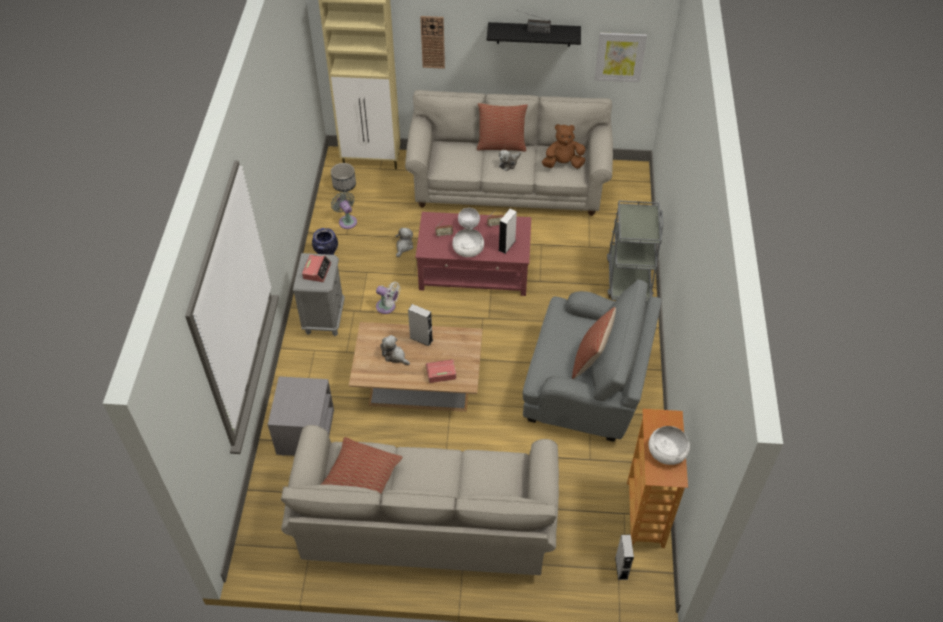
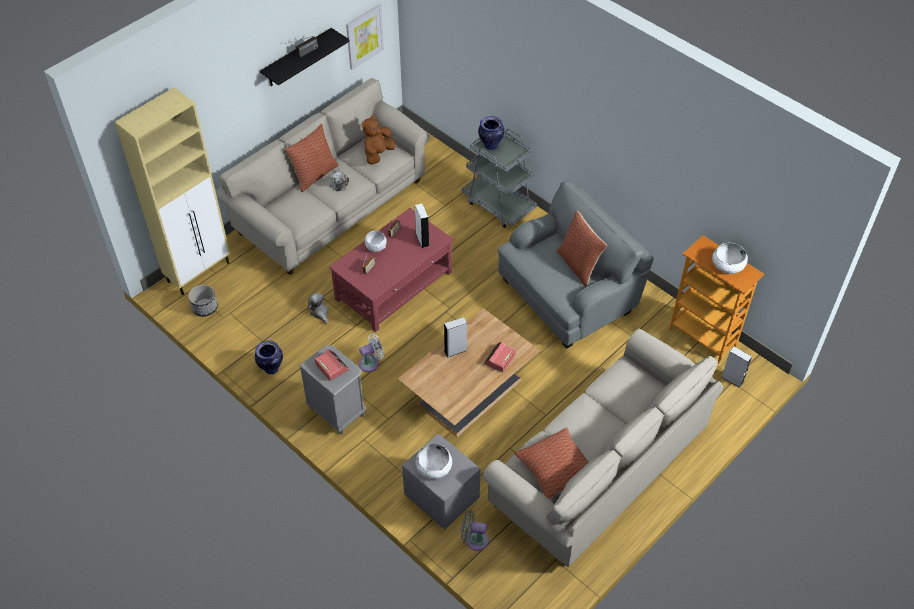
camera: 50 degrees left, 0 degrees up
grey fan [331,192,357,229] -> grey fan moved to [461,510,489,551]
plush toy [380,335,410,365] -> none
wall clock [420,16,445,69] -> none
white bowl [452,229,484,257] -> white bowl moved to [416,444,452,479]
none -> vase [478,116,504,150]

